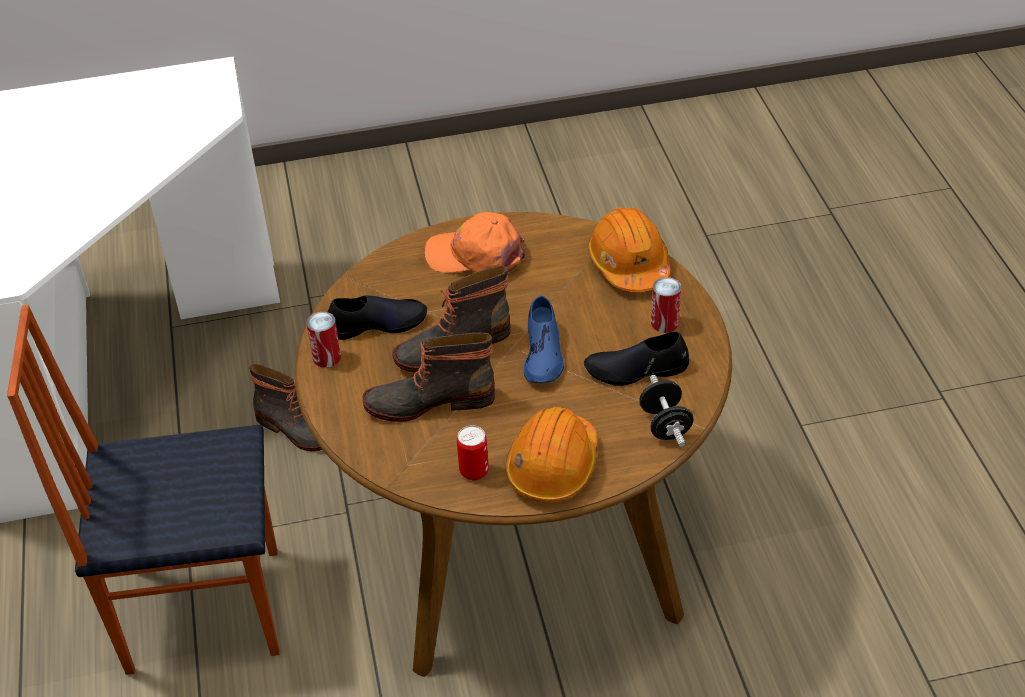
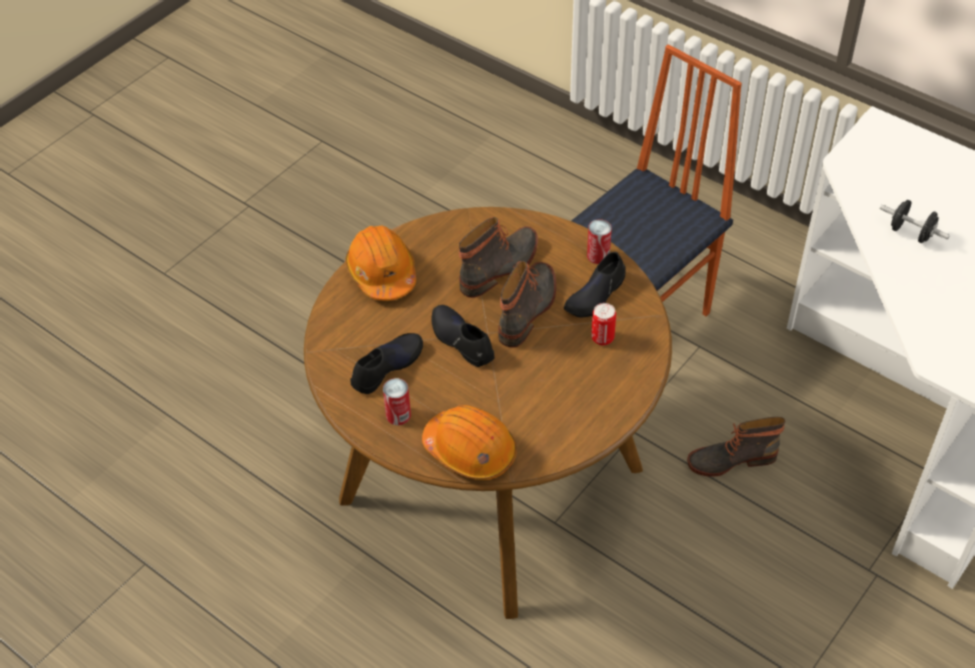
camera: 140 degrees right, 5 degrees up
orange cap [425,212,525,274] -> none
can [457,425,489,480] -> can moved to [591,303,616,345]
blue shoe [523,295,564,383] -> black shoe [431,305,495,367]
black dumbbell [639,375,693,447] -> black dumbbell moved to [880,200,950,243]

